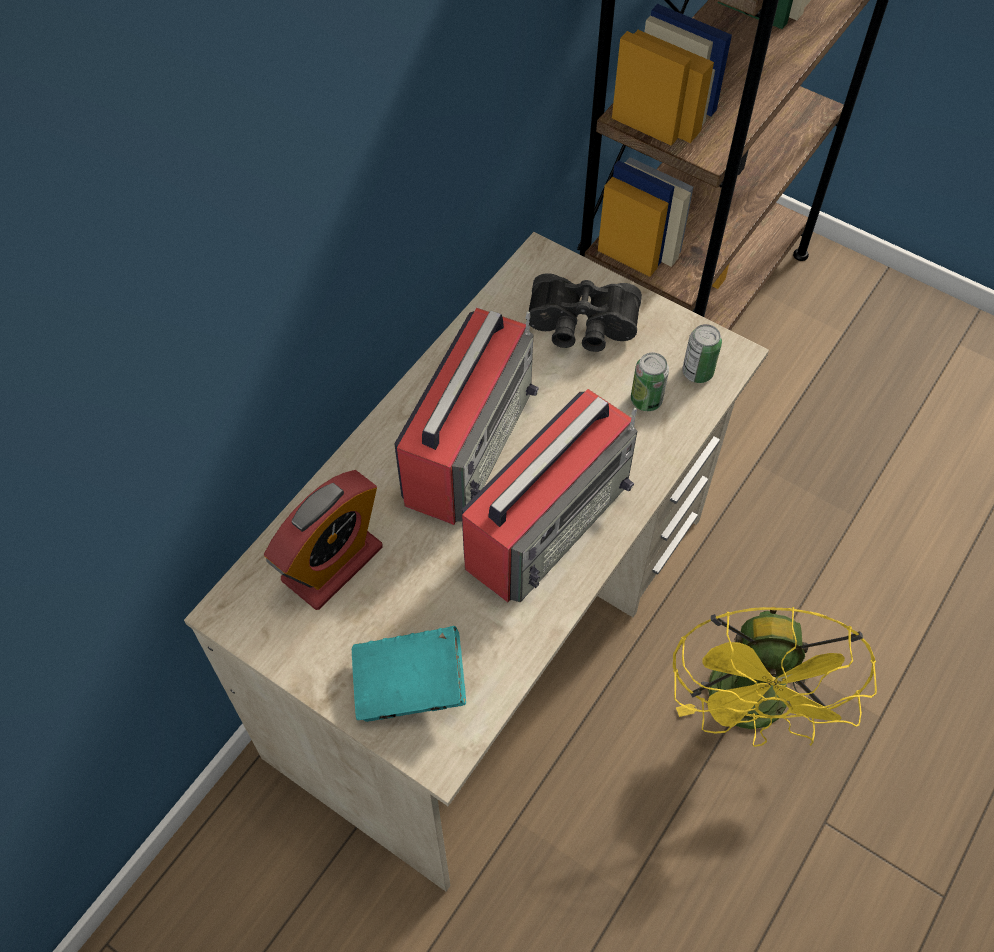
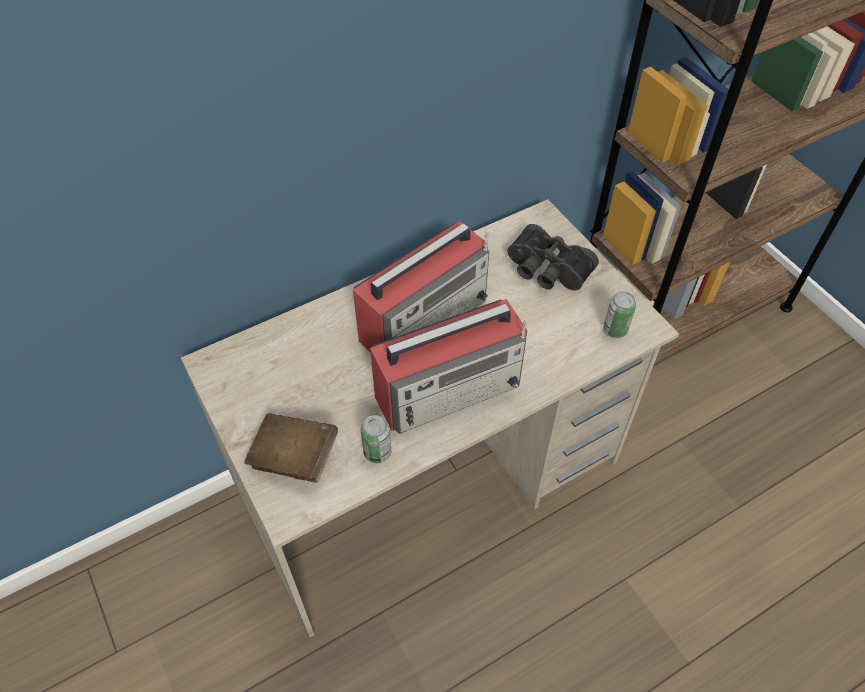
camera: 25 degrees right, 5 degrees down
alarm clock [264,470,383,610] -> none
turquoise book [352,626,466,722] -> brown book [244,413,338,483]
can [631,353,669,411] -> can moved to [361,415,391,463]
yellow fan [673,607,877,747] -> none

